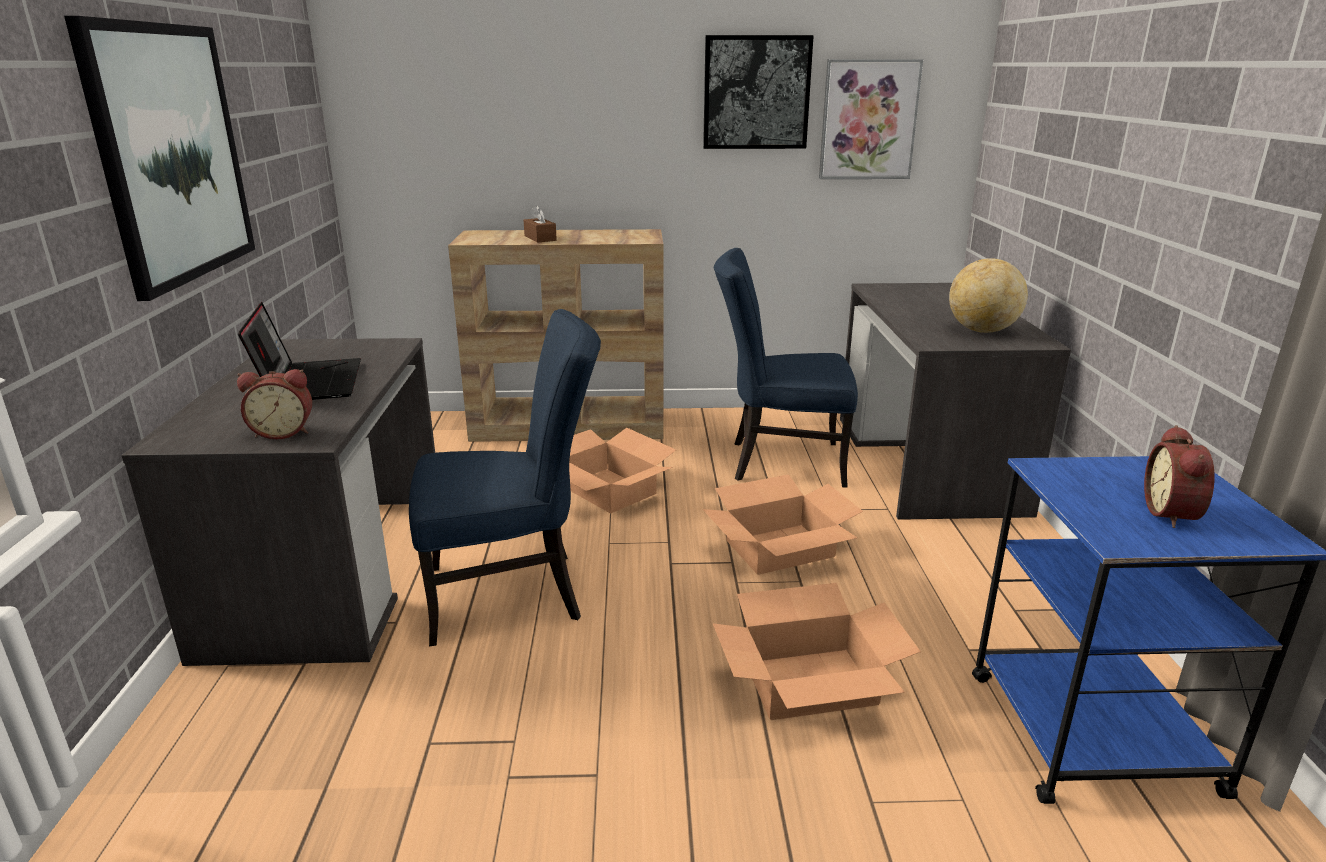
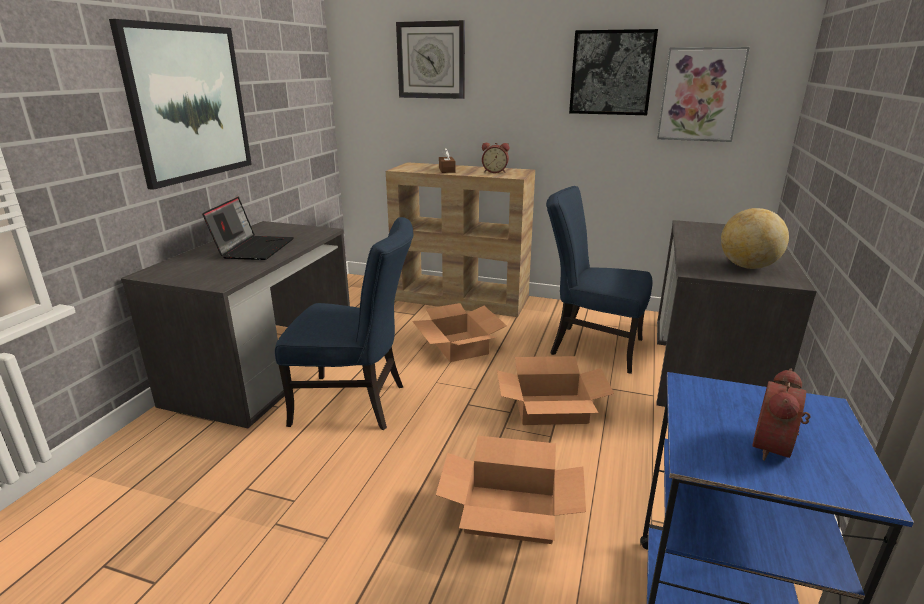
camera: 20 degrees right, 0 degrees up
alarm clock [237,369,312,439] -> alarm clock moved to [482,143,509,173]
none -> wall clock [396,20,465,99]

